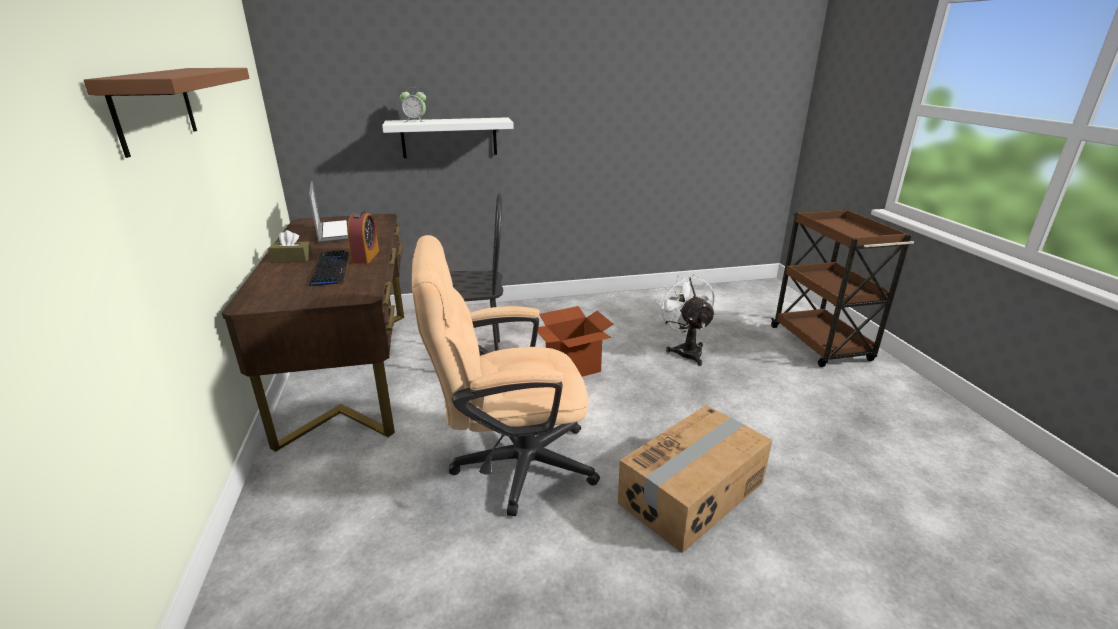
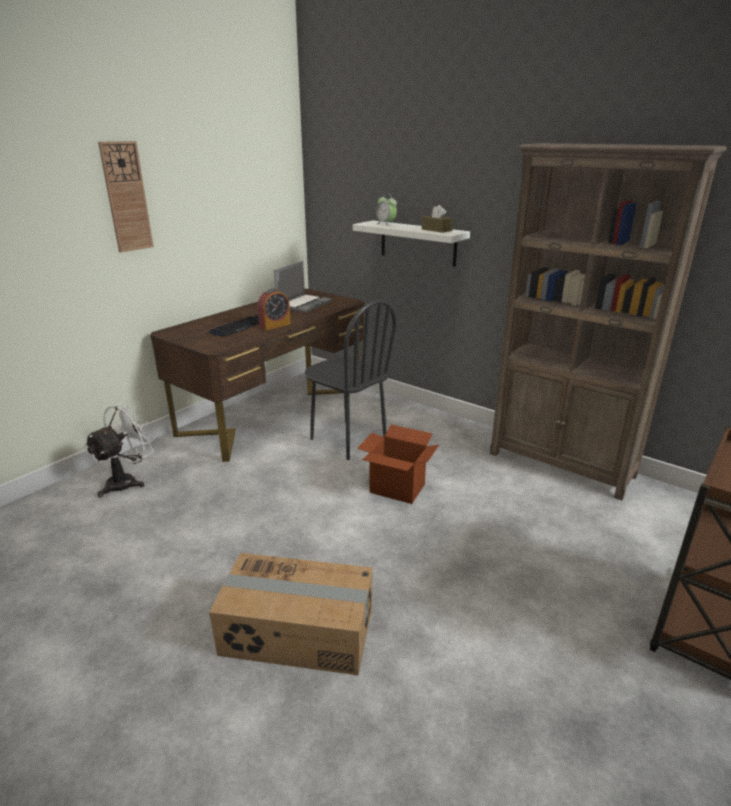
camera: 50 degrees right, 0 degrees up
brown shelf [84,68,250,158] -> wall clock [98,141,154,252]
brown tissue box [268,230,313,262] -> brown tissue box moved to [422,205,453,233]
beige office chair [412,235,600,516] -> none
white fan [656,274,716,366] -> white fan moved to [84,402,155,498]
none -> brown bookcase [490,143,727,500]

